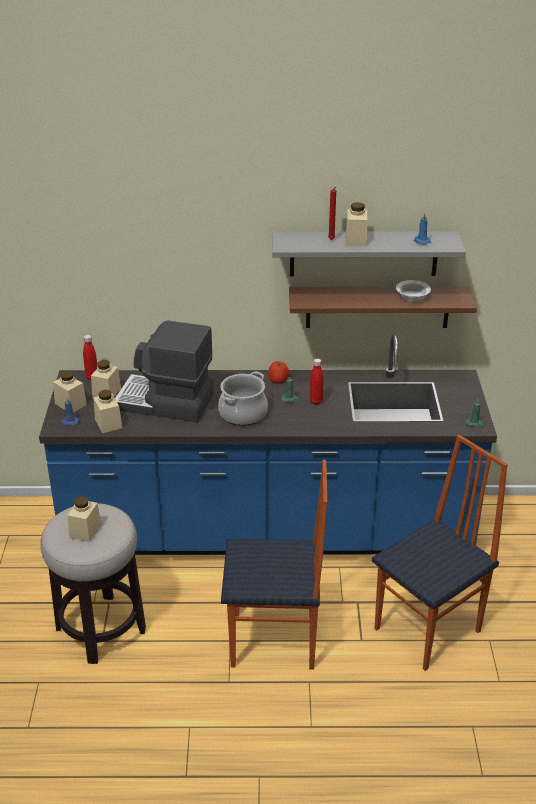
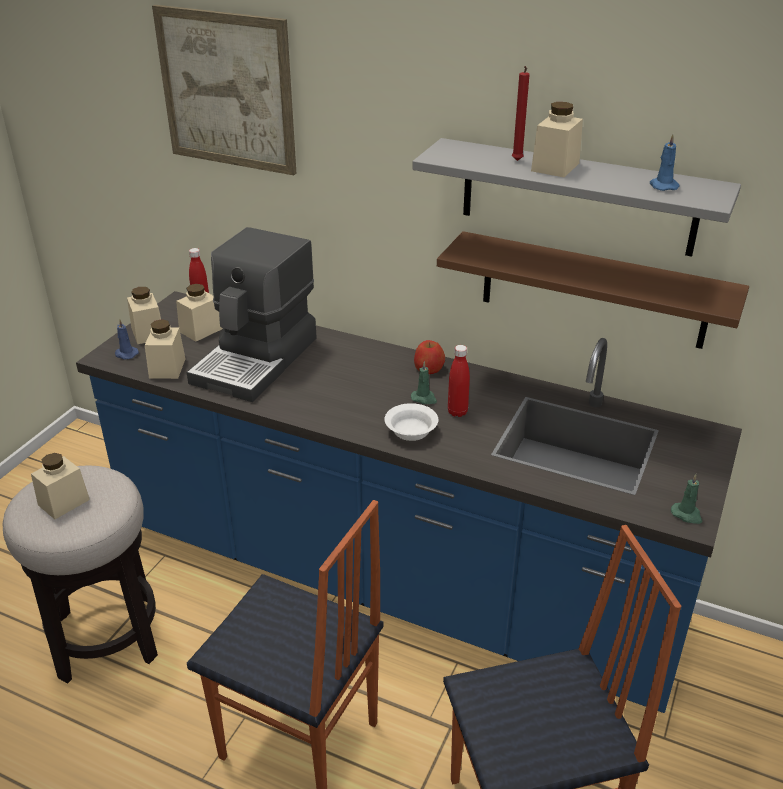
camera: 25 degrees right, 0 degrees up
coffee machine [115,320,214,422] -> coffee machine turned 105 degrees counterclockwise [187,227,317,402]
cooking pot [218,371,268,426] -> none
white bowl [396,280,431,302] -> white bowl moved to [384,403,438,441]
none -> picture [152,5,297,175]

